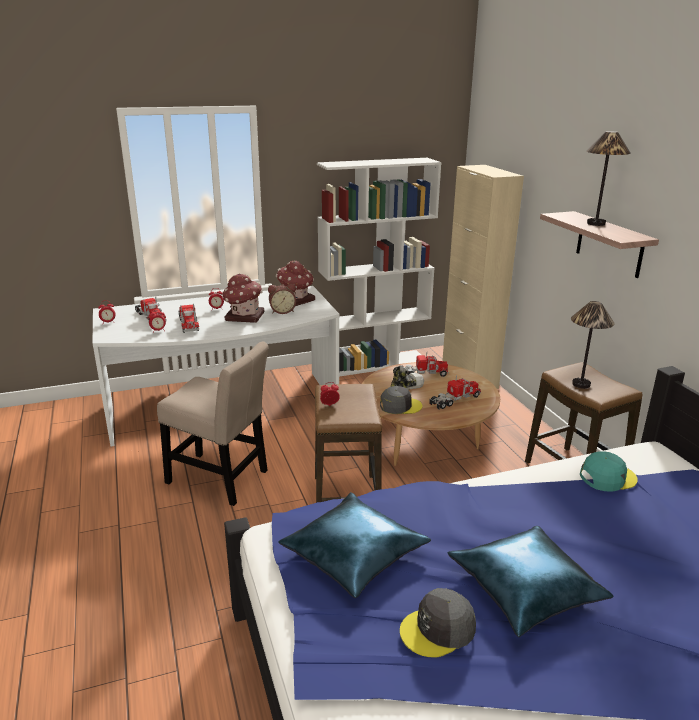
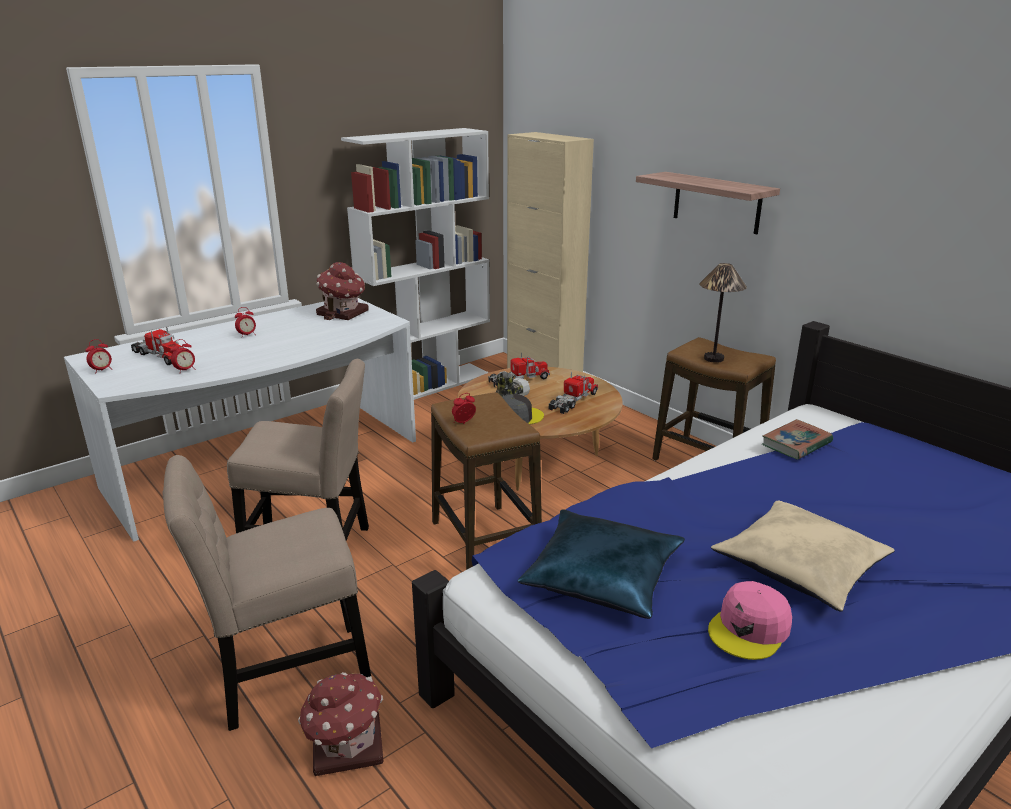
camera: 20 degrees left, 0 degrees up
toy truck [178,304,199,333] -> none
toy house [222,273,264,323] -> toy house moved to [298,672,383,776]
alarm clock [268,284,296,314] -> none
grey cap [400,588,476,658] -> pink cap [708,581,792,660]
blue pillow [447,526,614,637] -> beige pillow [711,501,895,612]
turquoise cap [580,451,638,492] -> book [762,419,833,460]
table lamp [587,131,631,226] -> none
none -> beige chair [163,455,371,731]

